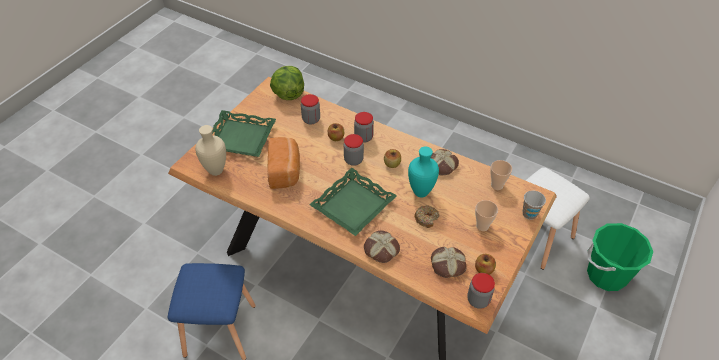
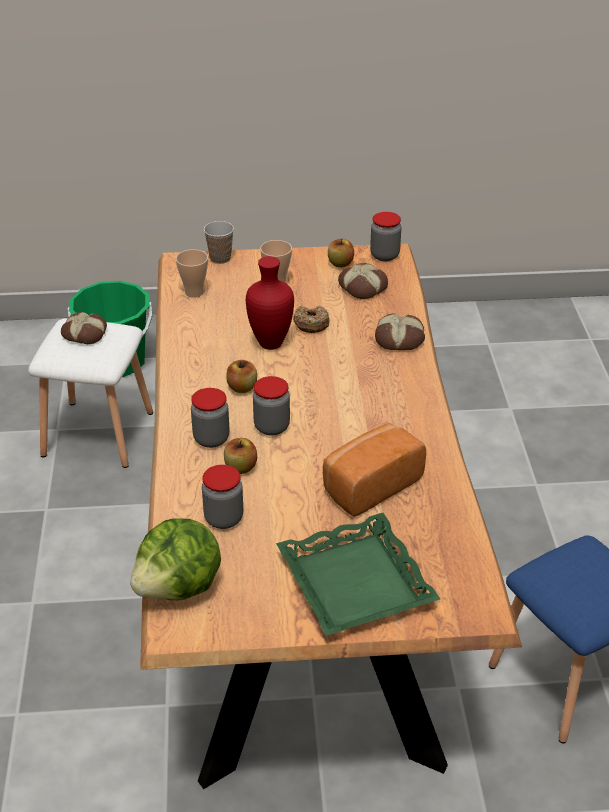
camera: 125 degrees left, 10 degrees down
beige vase [195,125,226,176] -> none
green tray [309,168,397,236] -> none
turquoise vase [408,146,439,197] -> red vase [246,256,294,350]
bread [431,149,459,175] -> bread moved to [61,312,107,344]

